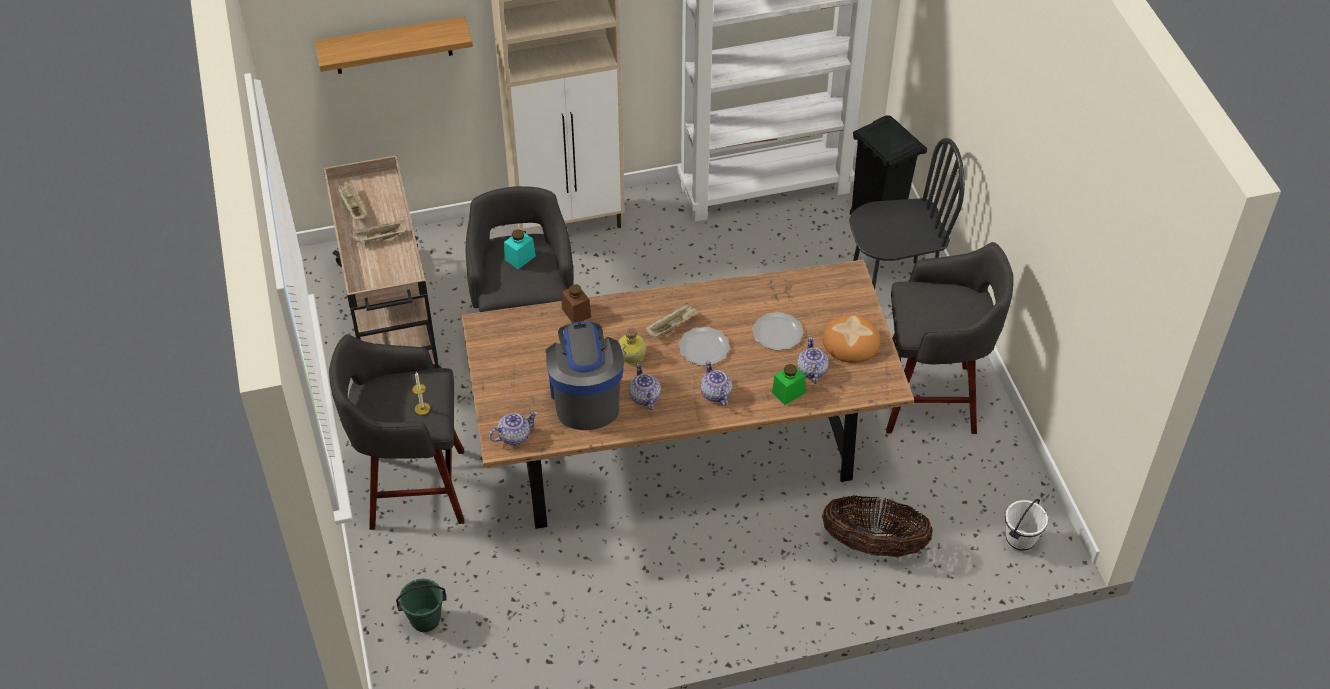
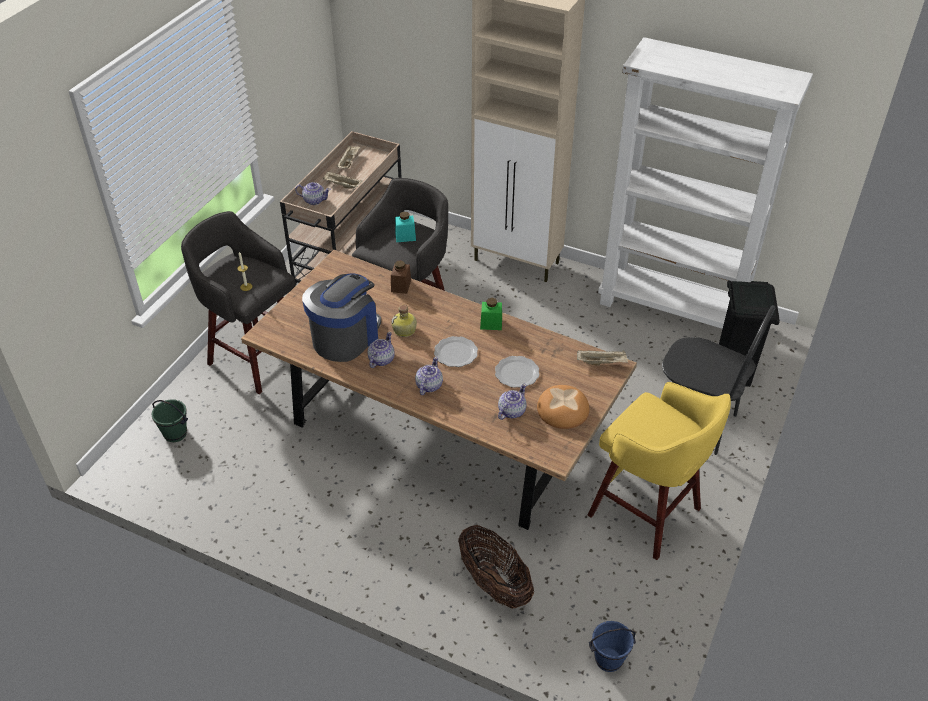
camera: 40 degrees right, 5 degrees down
shelf [314,16,473,74] -> none
teapot [489,411,538,445] -> teapot moved to [295,182,331,205]
beige tray [645,303,699,338] -> beige tray moved to [577,350,628,366]
green jar [772,364,806,405] -> green jar moved to [480,298,502,330]
grey stool [886,242,1013,434] -> yellow stool [588,382,731,560]
white bucket [1005,499,1048,552] -> blue bucket [589,621,636,672]

